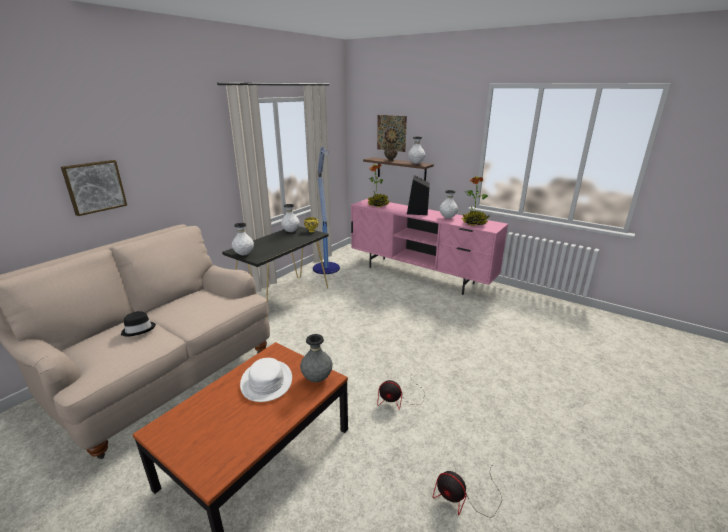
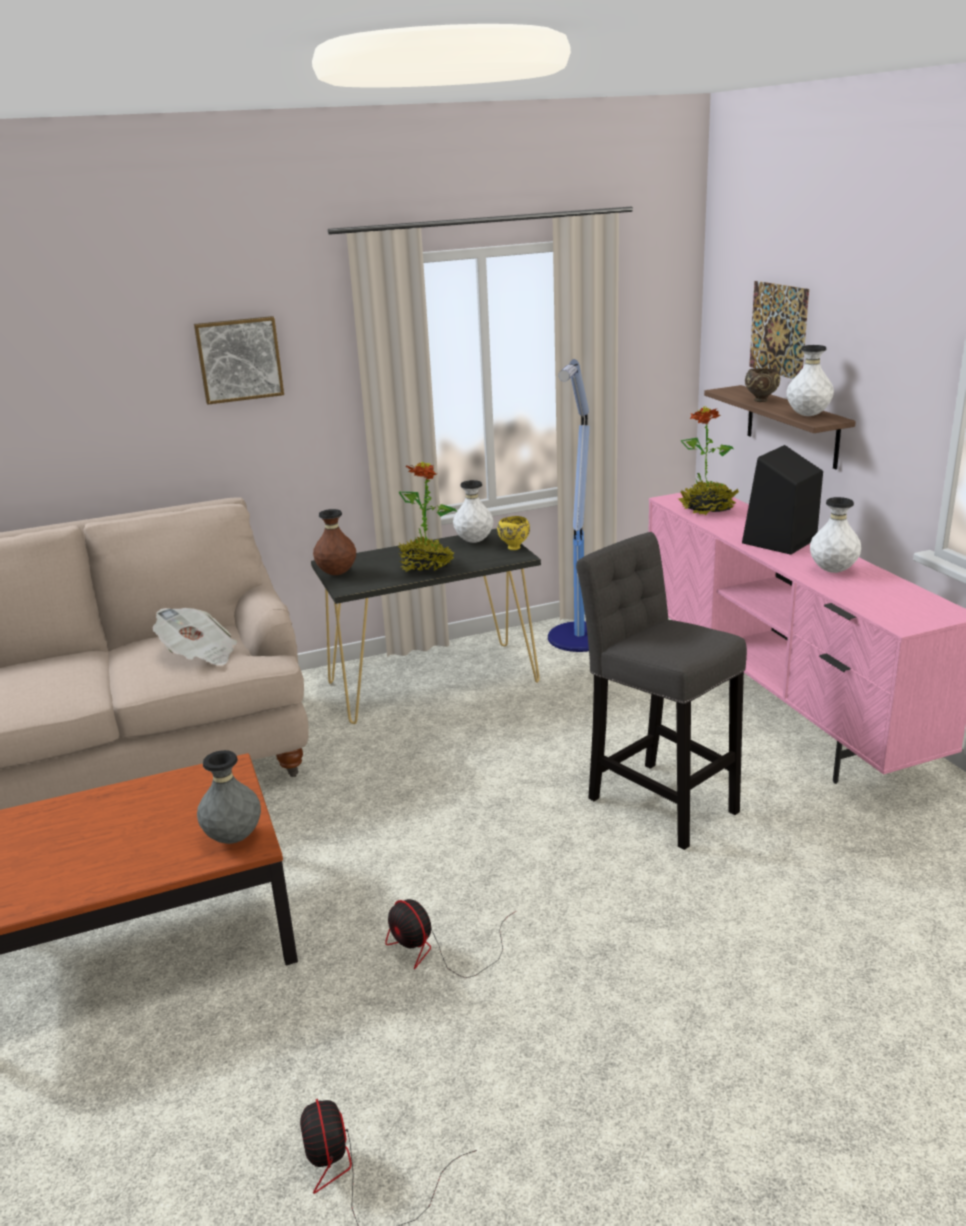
camera: 35 degrees right, 0 degrees up
picture [61,160,127,216] -> picture moved to [194,316,284,405]
black hat [121,311,156,336] -> none
white vase [232,223,254,255] -> brown vase [313,509,356,575]
white hat [240,358,292,402] -> none
potted plant [462,176,490,226] -> potted plant moved to [398,461,456,572]
none -> newspaper [152,608,237,666]
none -> grey stool [576,532,747,850]

